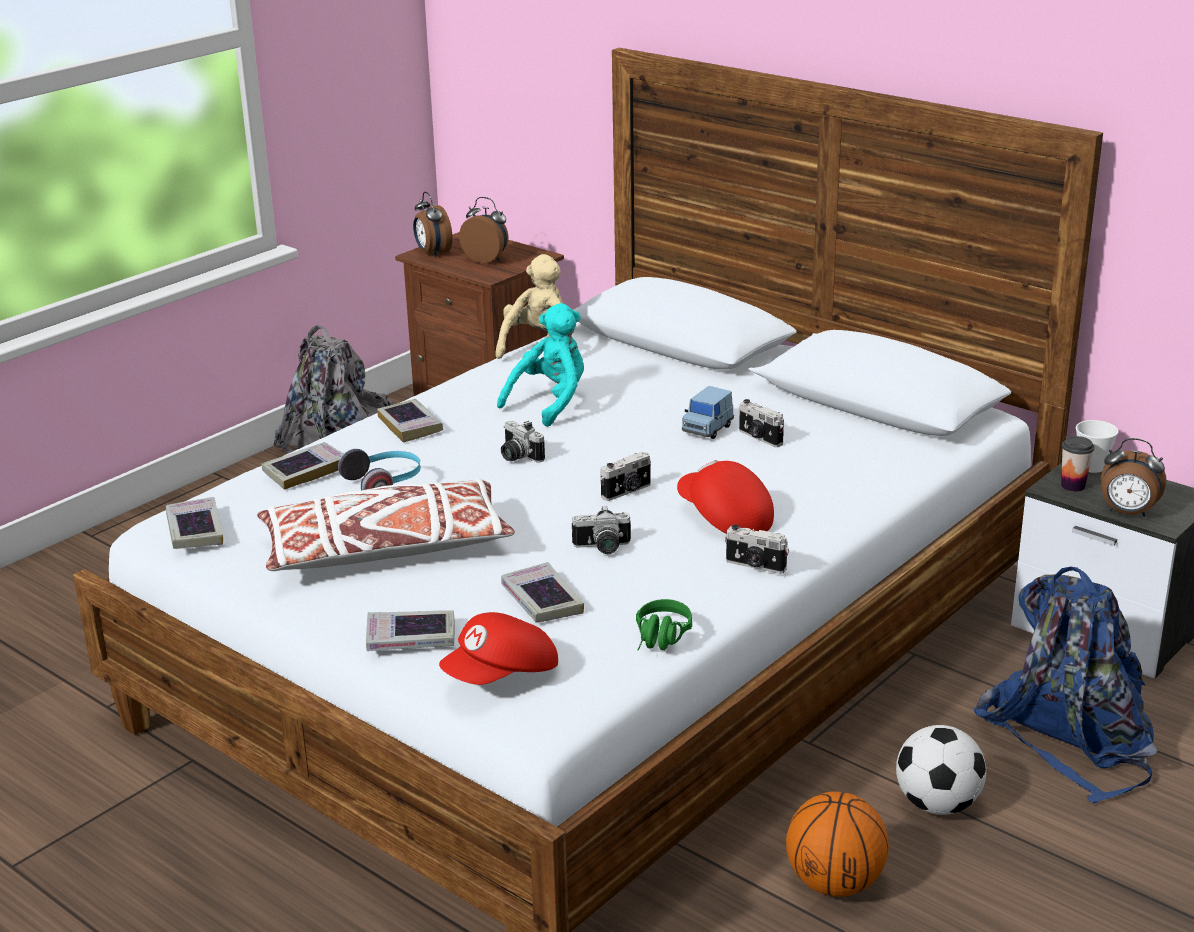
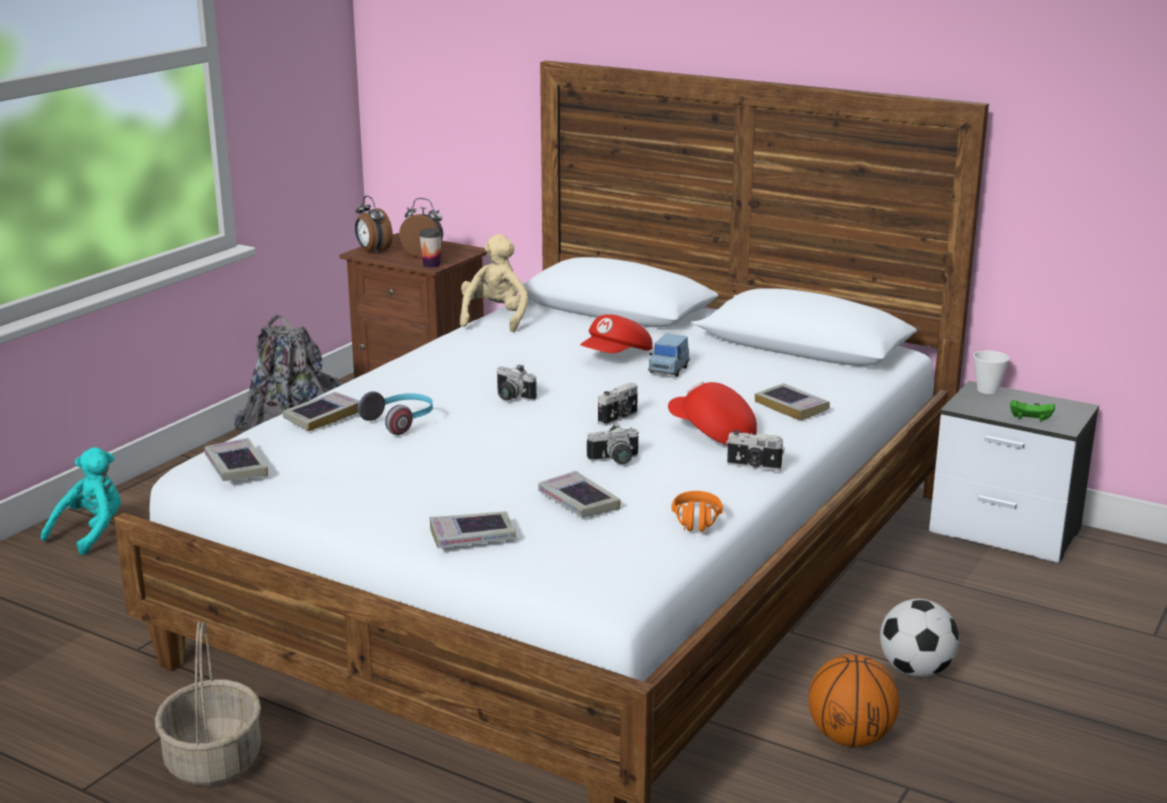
camera: 10 degrees left, 5 degrees down
white pillow [257,478,515,571] -> none
book [377,399,443,442] -> book moved to [755,383,830,421]
red cap [439,612,558,685] -> red cap moved to [580,314,653,353]
turquoise plush toy [497,303,584,427] -> turquoise plush toy moved to [41,447,121,555]
green headphones [636,599,692,650] -> orange headphones [671,491,723,532]
camera [739,399,784,447] -> none
blue backpack [974,567,1158,803] -> none
cup [1061,436,1094,492] -> cup moved to [419,228,442,268]
alarm clock [1101,438,1166,517] -> green game controller [1010,400,1055,422]
none -> basket [155,622,261,786]

